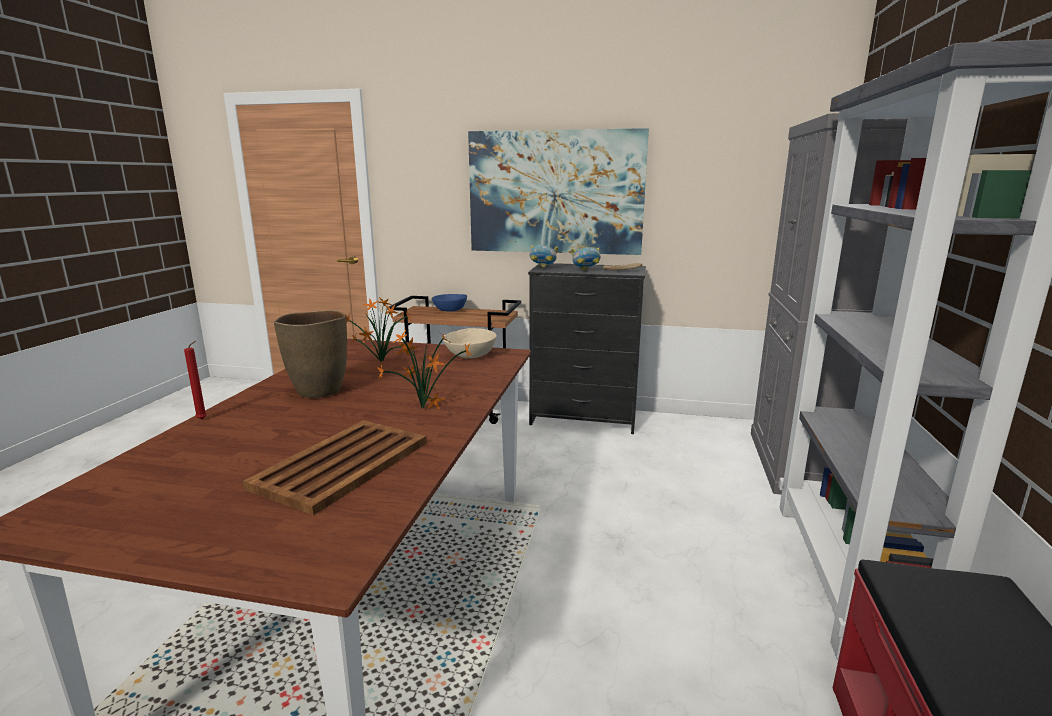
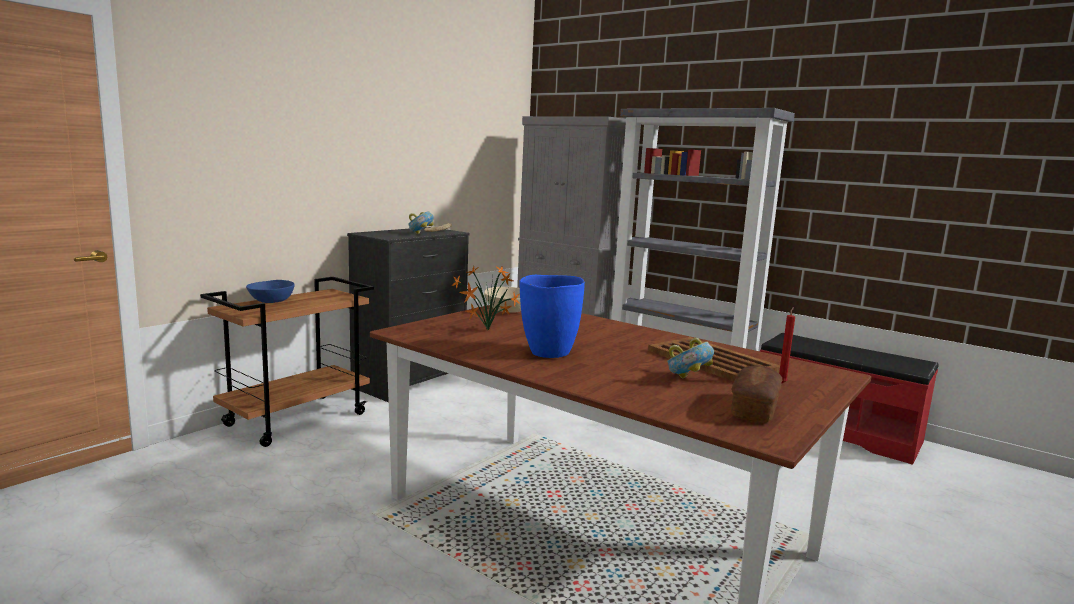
camera: 65 degrees left, 5 degrees down
red candle [184,341,207,420] -> red candle moved to [779,307,795,383]
brown vase [274,310,347,398] -> blue vase [519,275,585,358]
potted plant [378,329,472,410] -> none
picture [468,128,649,255] -> none
bowl [529,245,558,268] -> bowl moved to [667,338,714,378]
none -> bread [731,366,782,423]

